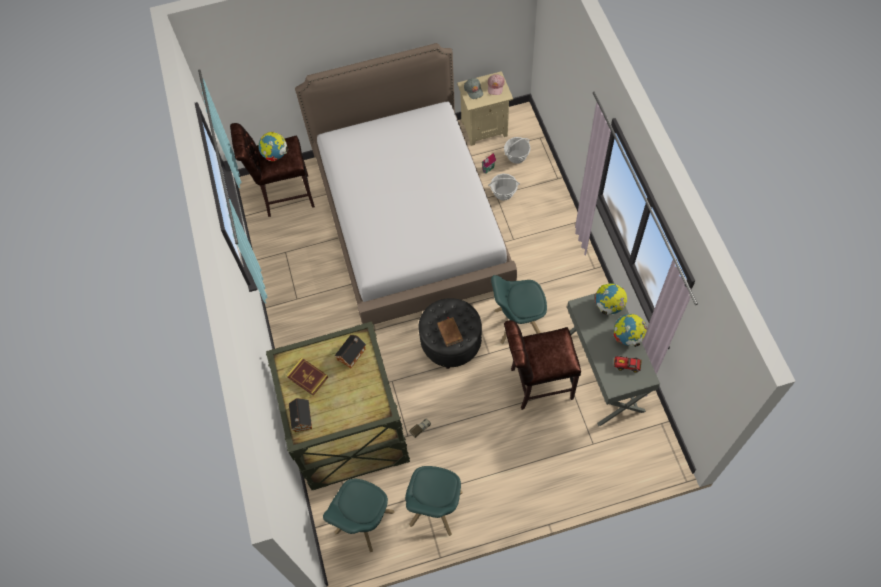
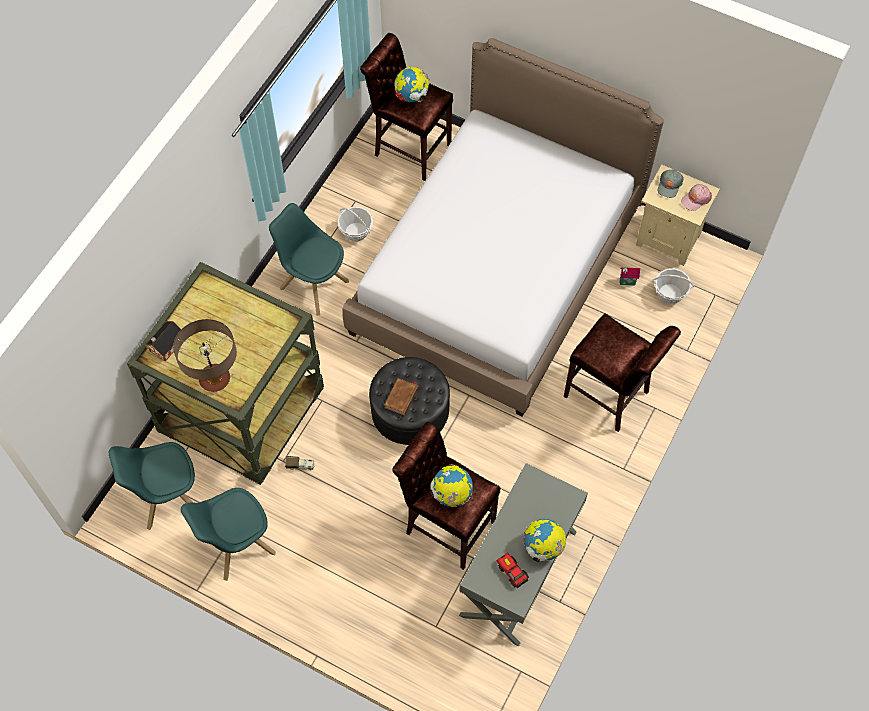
camera: 40 degrees right, 0 degrees up
book [286,358,328,396] -> none
toy house [334,335,366,369] -> none
basket [488,173,520,201] -> basket moved to [338,207,373,242]
turquoise chair [491,275,547,344] -> turquoise chair moved to [269,203,349,315]
globe [594,283,627,315] -> globe moved to [431,465,473,507]
none -> table lamp [173,319,237,392]
none -> brown stool [564,313,681,432]

